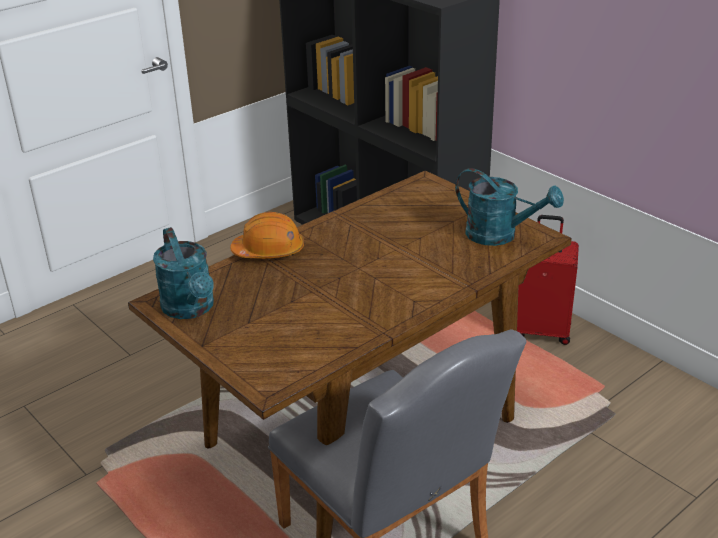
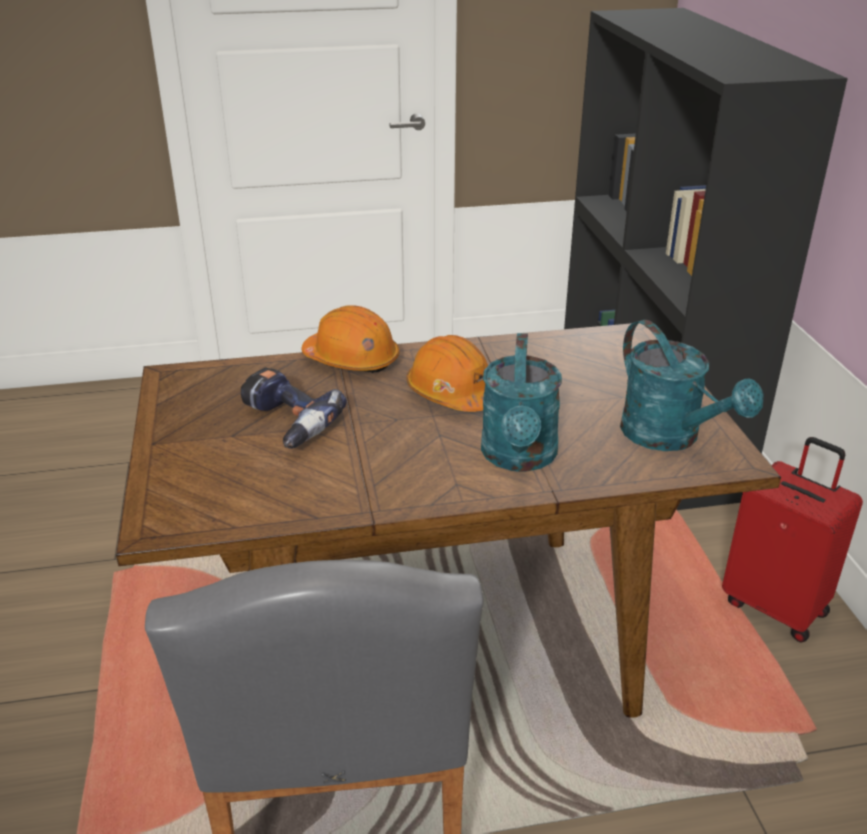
camera: 30 degrees right, 0 degrees up
turquoise watering can [153,227,214,319] -> turquoise watering can moved to [481,333,562,472]
none -> power drill [241,367,347,449]
none -> orange hard hat [406,335,488,412]

